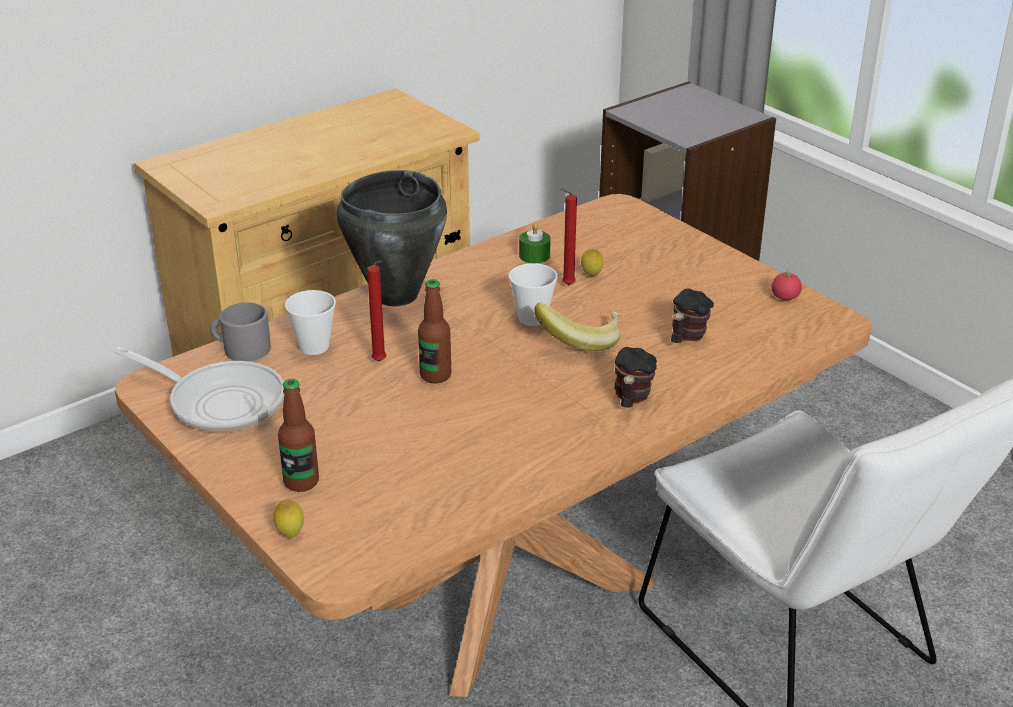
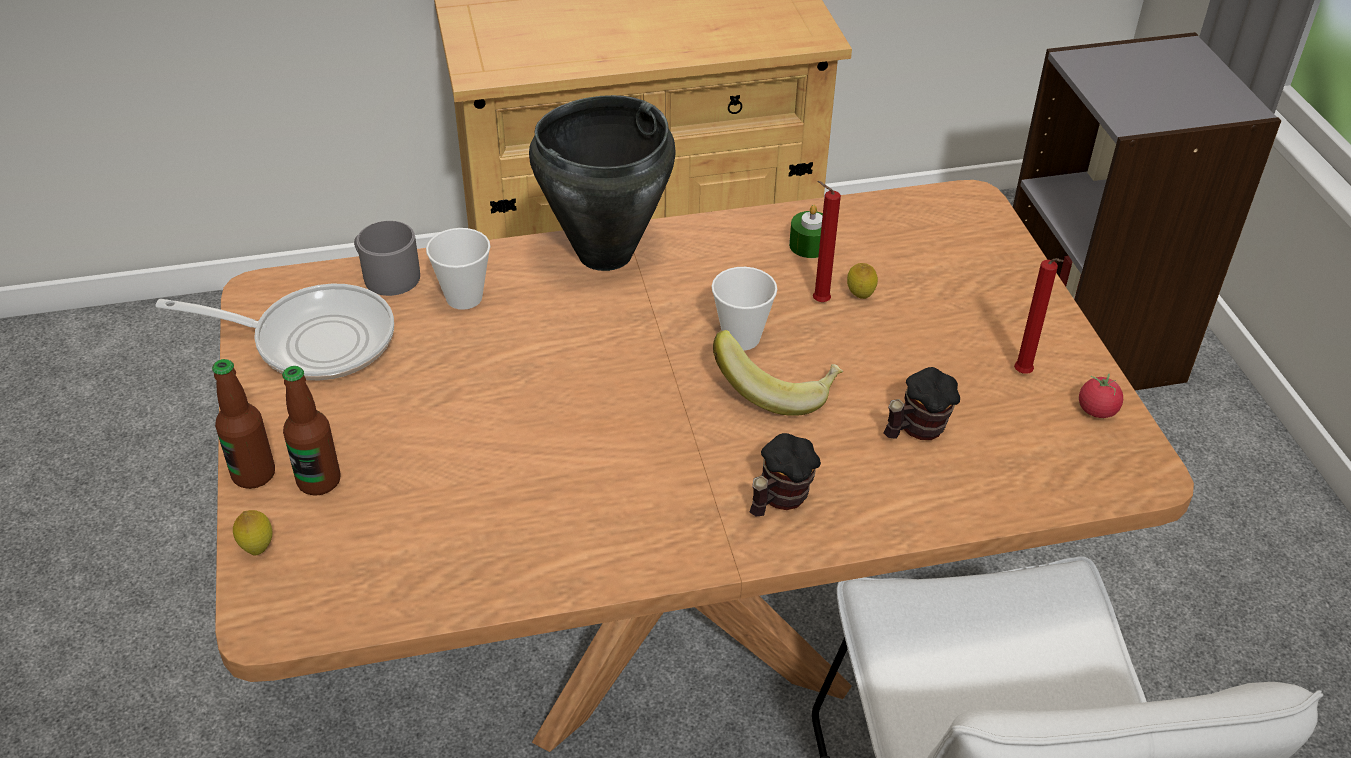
camera: 25 degrees right, 10 degrees up
frying pan [113,347,284,432] -> frying pan turned 45 degrees counterclockwise [155,284,394,380]
red candle [367,260,386,361] -> red candle moved to [1014,258,1064,374]
bottle [418,279,451,384] -> bottle moved to [212,359,275,489]

